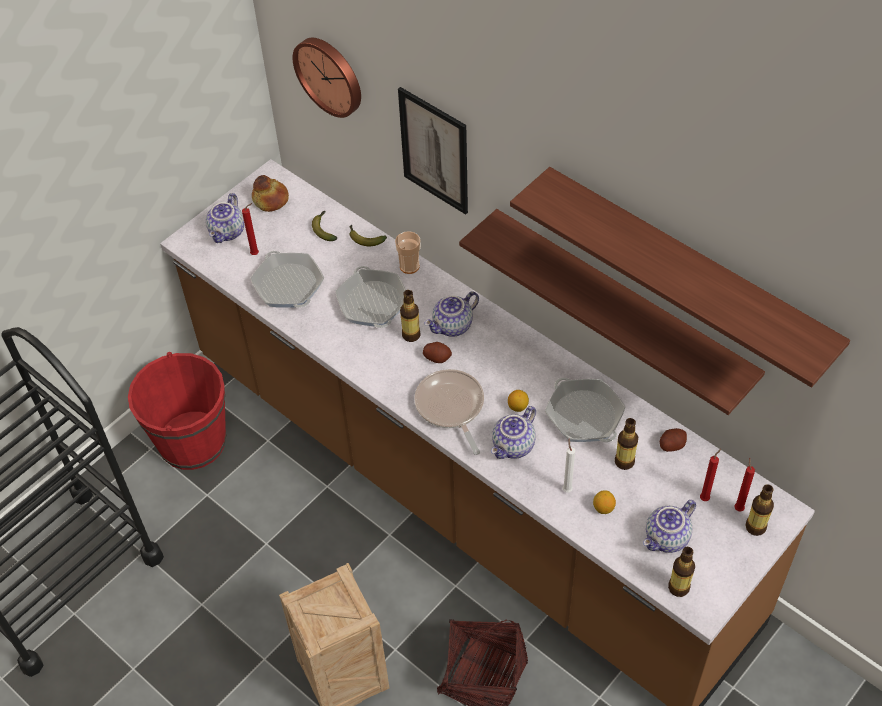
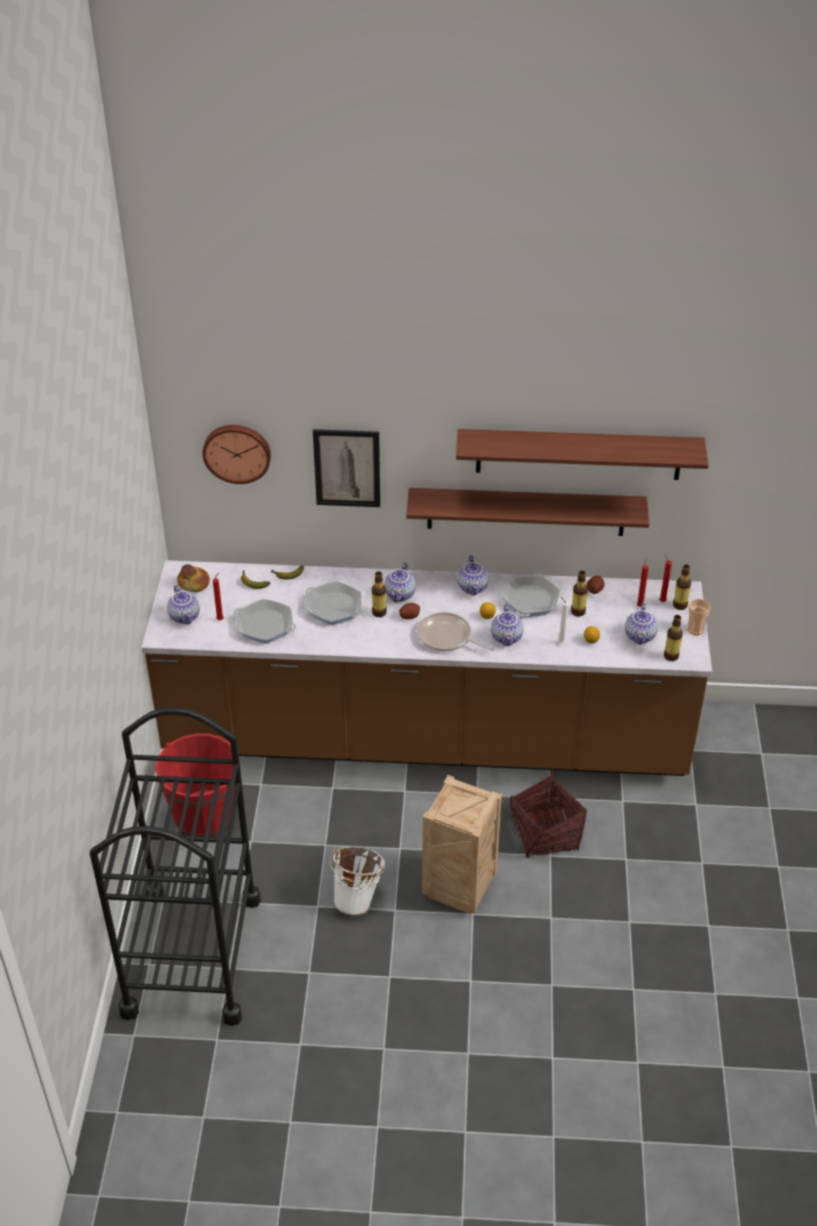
camera: 40 degrees left, 10 degrees down
cup [395,231,421,274] -> cup moved to [687,599,710,635]
frying pan [545,378,626,442] -> frying pan turned 90 degrees counterclockwise [502,573,560,617]
none -> white bucket [330,846,386,915]
none -> teapot [457,555,489,596]

